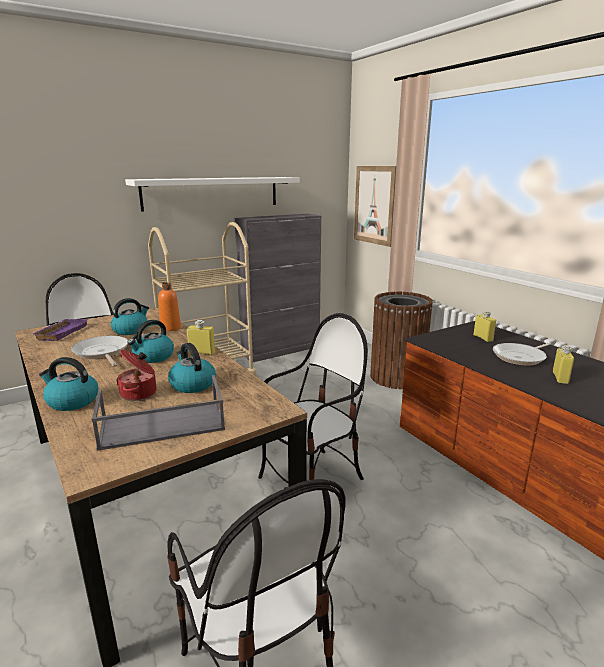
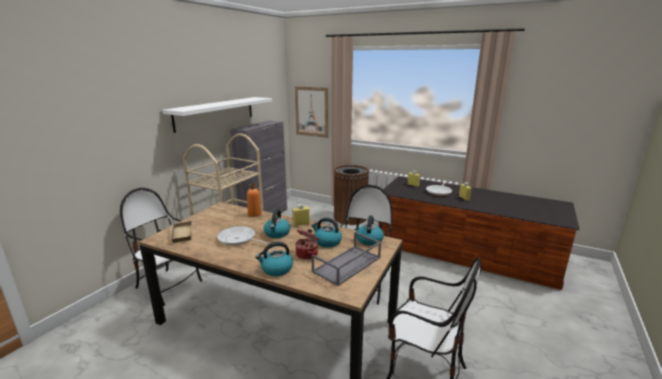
camera: 30 degrees left, 0 degrees up
purple tray [33,319,88,341] -> beige tray [170,221,192,243]
kettle [111,298,149,335] -> kettle moved to [356,215,384,246]

